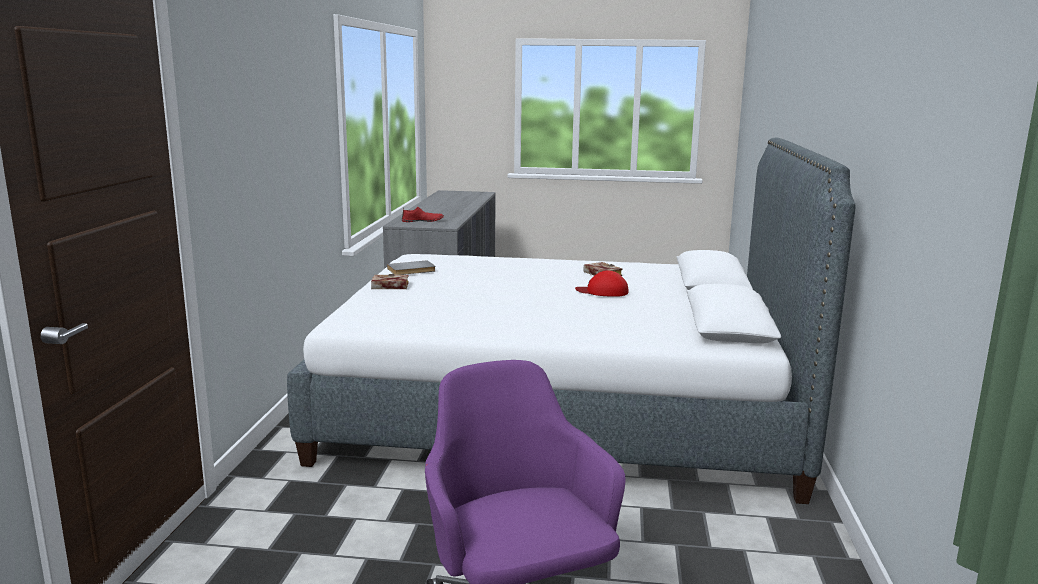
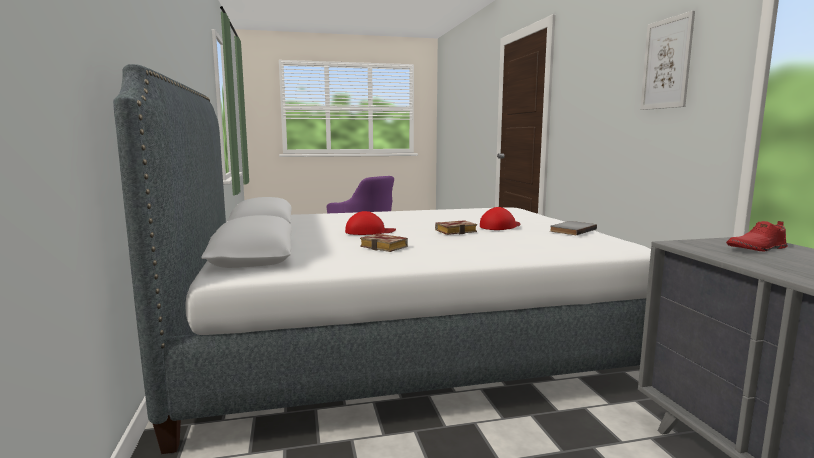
camera: 160 degrees right, 5 degrees down
book [371,274,409,289] -> book moved to [435,220,477,235]
none -> red cap [480,207,521,230]
none -> picture [640,11,695,110]

